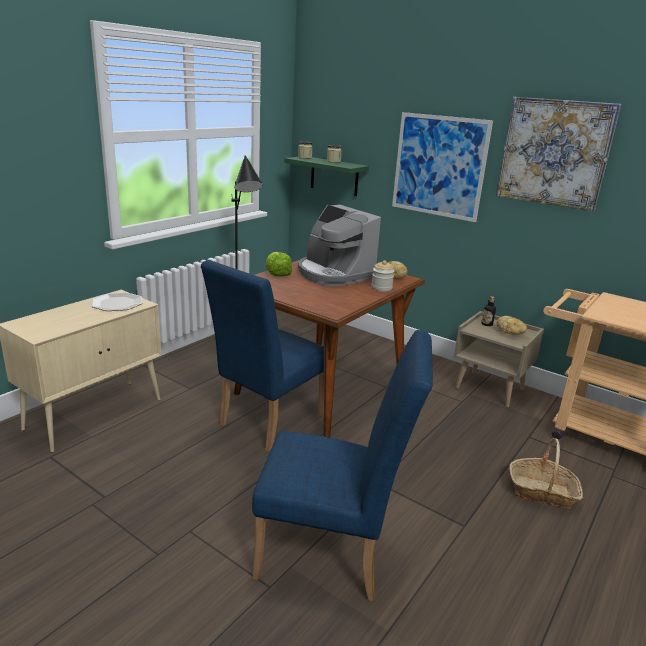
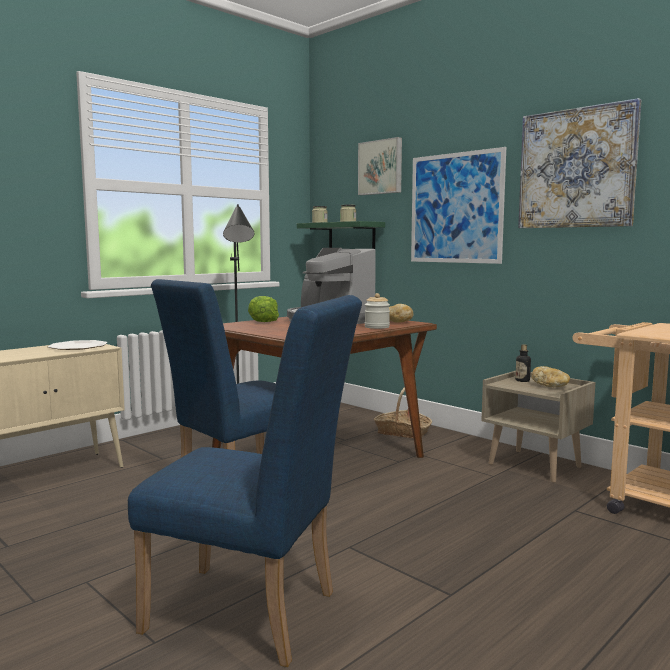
camera: 10 degrees right, 15 degrees down
basket [509,438,583,509] -> basket moved to [374,387,432,438]
none -> picture [358,137,402,195]

